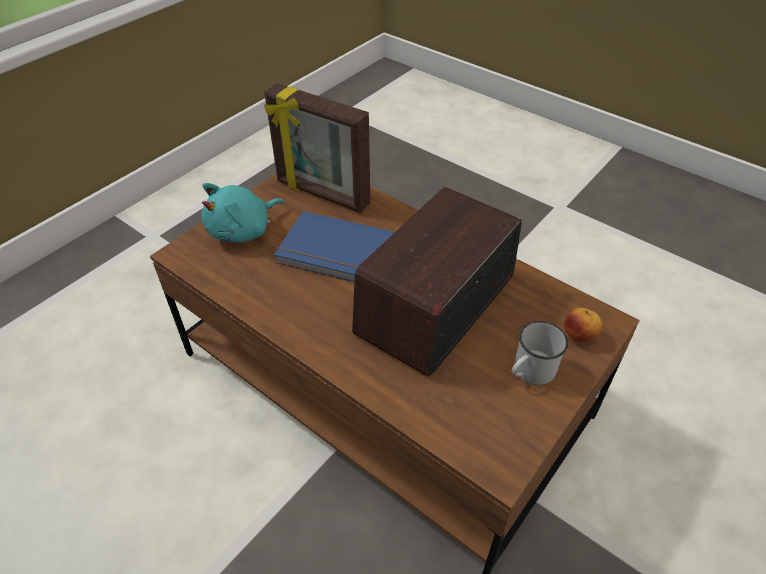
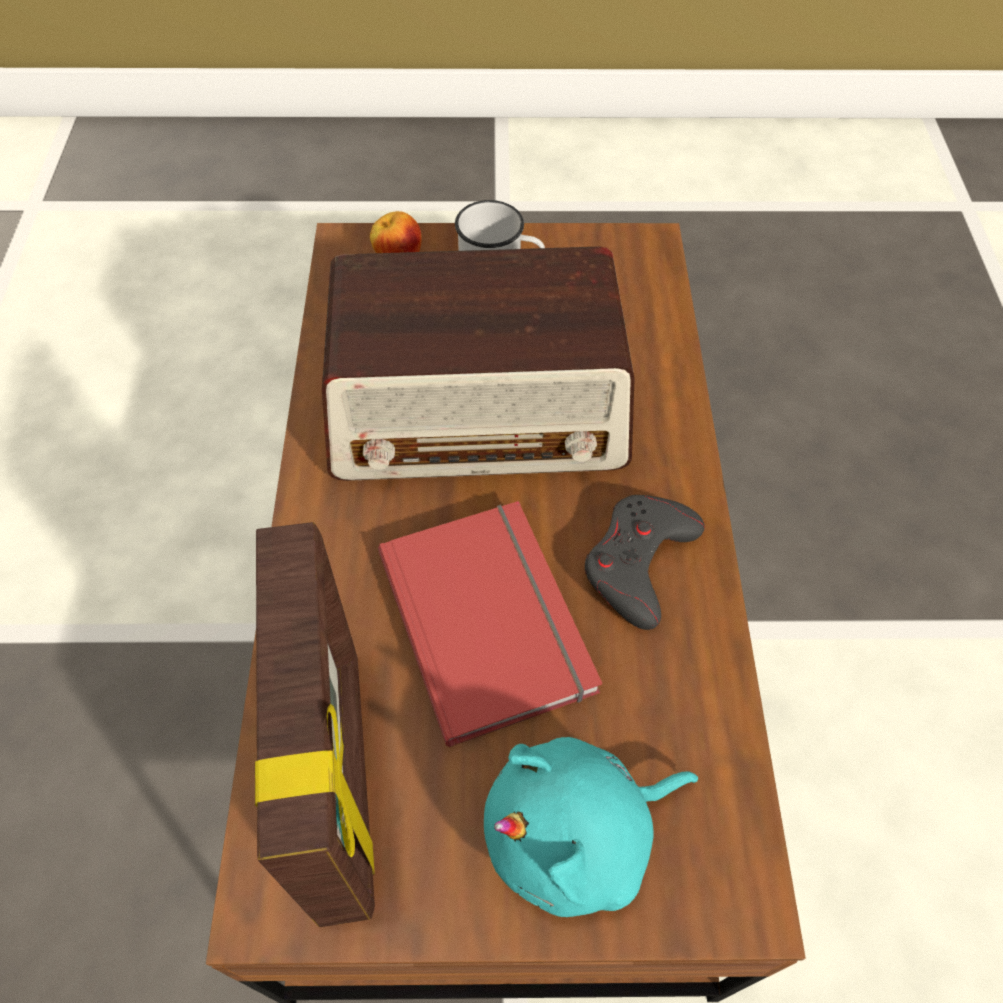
camera: 130 degrees left, 10 degrees up
turquoise plush toy [201,183,284,242] -> turquoise plush toy turned 150 degrees clockwise [484,737,698,917]
blue book [274,211,394,282] -> red book [378,501,603,747]
none -> grey game controller [585,495,705,630]

